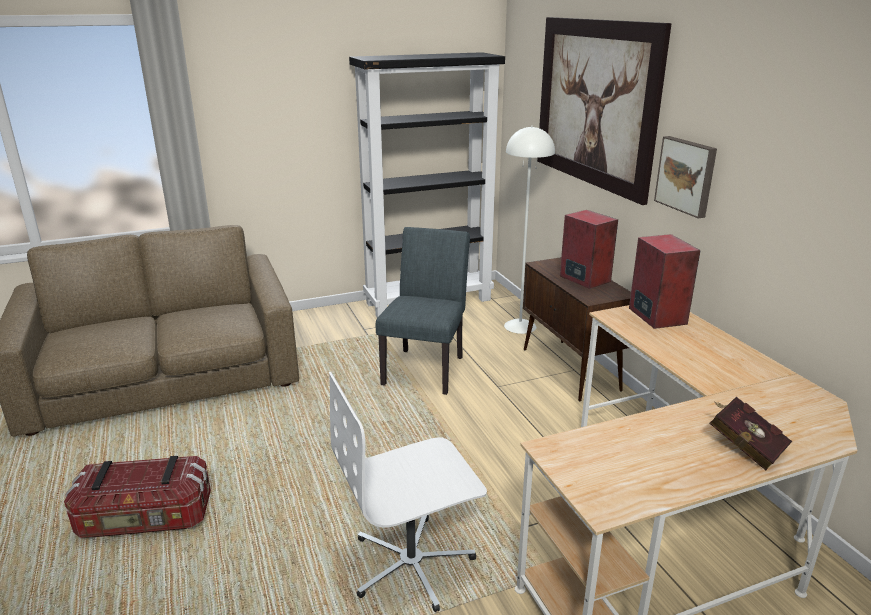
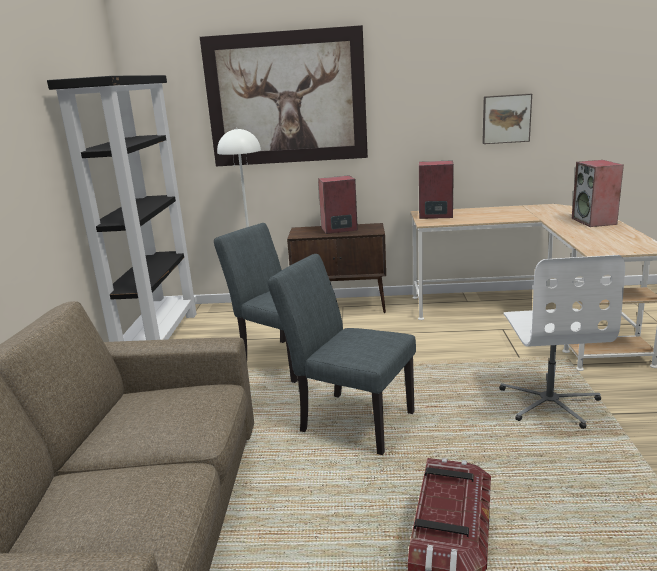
camera: 65 degrees left, 5 degrees down
picture [654,136,717,219] -> picture moved to [482,94,532,144]
red book [710,397,792,470] -> speaker [572,160,624,227]
none -> grey chair [267,254,416,455]

